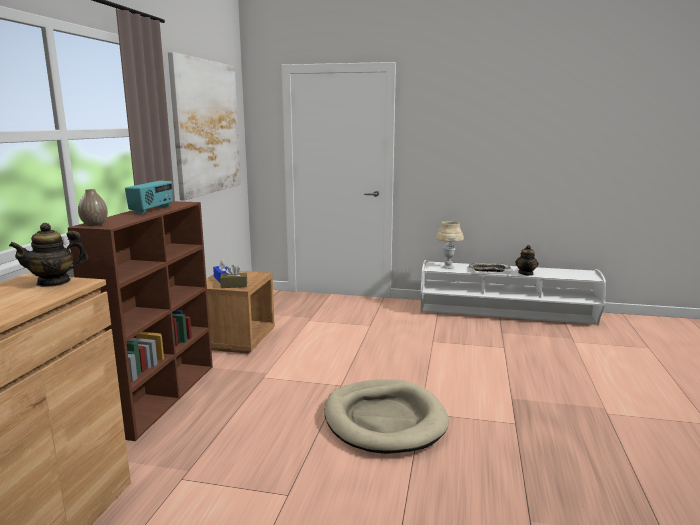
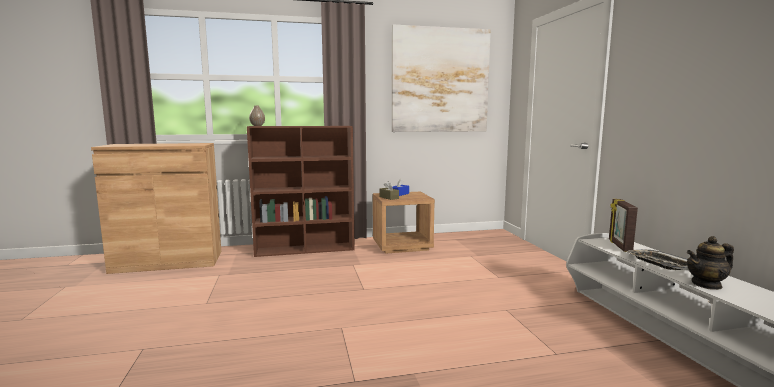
camera: 65 degrees right, 5 degrees down
teapot [9,223,88,287] -> none
radio [125,181,173,214] -> none
beige dog bed [324,379,449,454] -> none
beige table lamp [436,221,464,269] -> picture frame [609,199,638,252]

